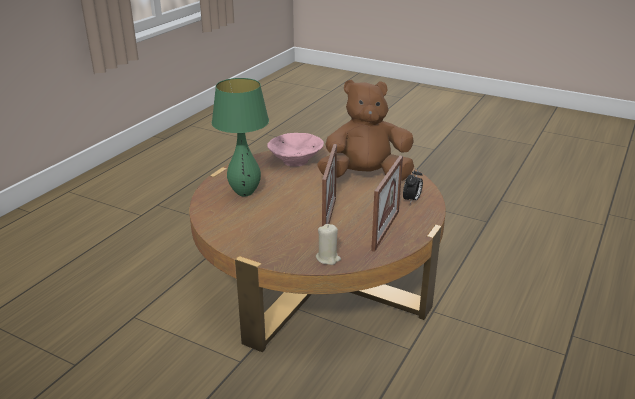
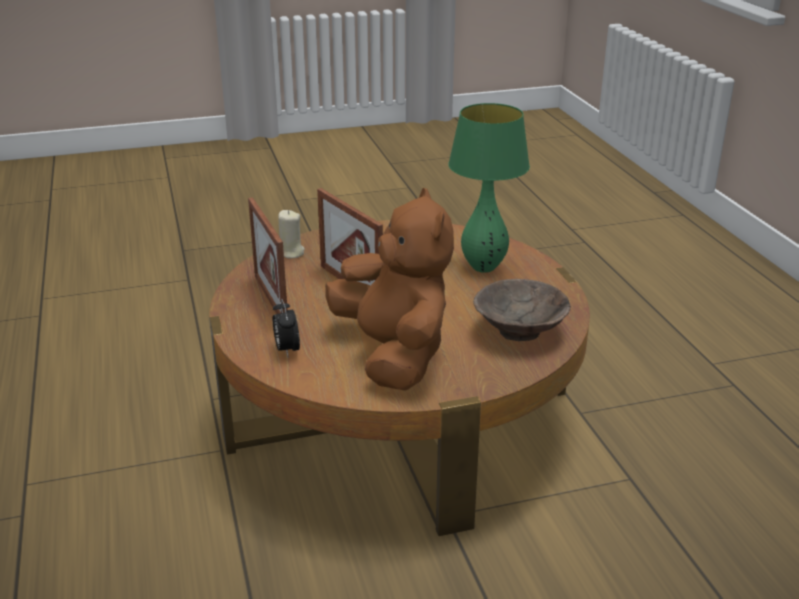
camera: 135 degrees right, 0 degrees up
pink bowl [267,133,324,167] -> brown bowl [473,279,571,341]
brown plush toy [317,80,414,181] -> brown plush toy turned 60 degrees counterclockwise [325,188,454,391]

